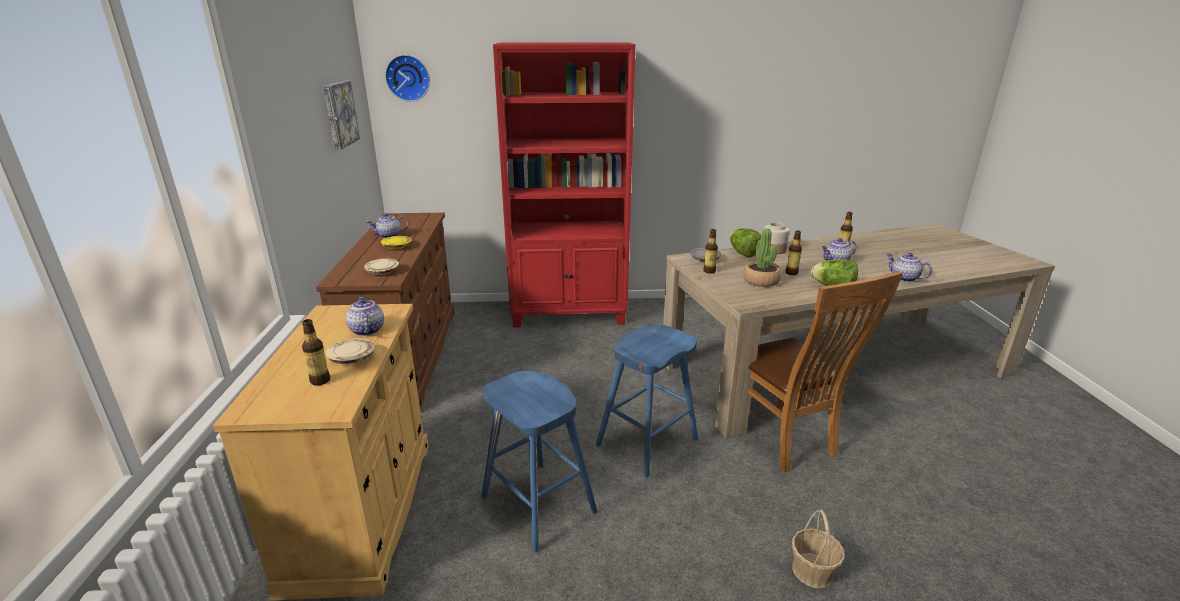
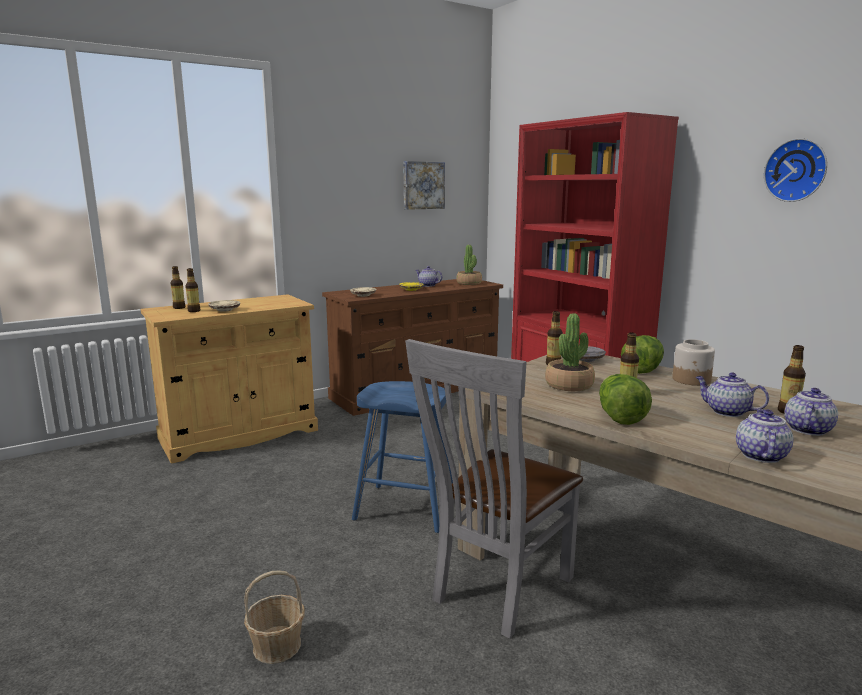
camera: 60 degrees right, 10 degrees down
teapot [346,296,384,336] -> teapot moved to [784,388,838,436]
wall clock [385,55,430,101] -> wall clock moved to [764,138,827,202]
blue stool [481,371,597,552] -> none
brown chair [748,271,903,473] -> grey chair [405,339,583,639]
none -> bottle [171,266,185,309]
none -> potted plant [456,245,482,285]

